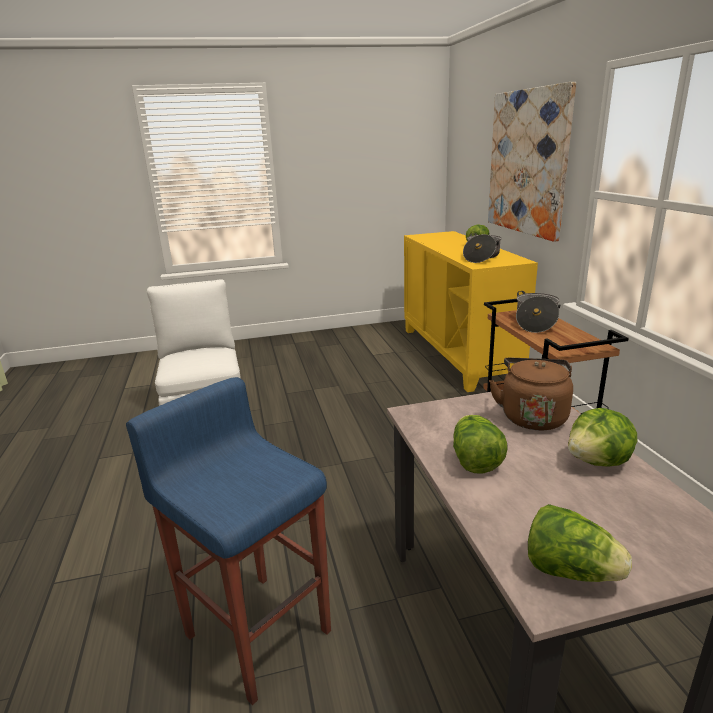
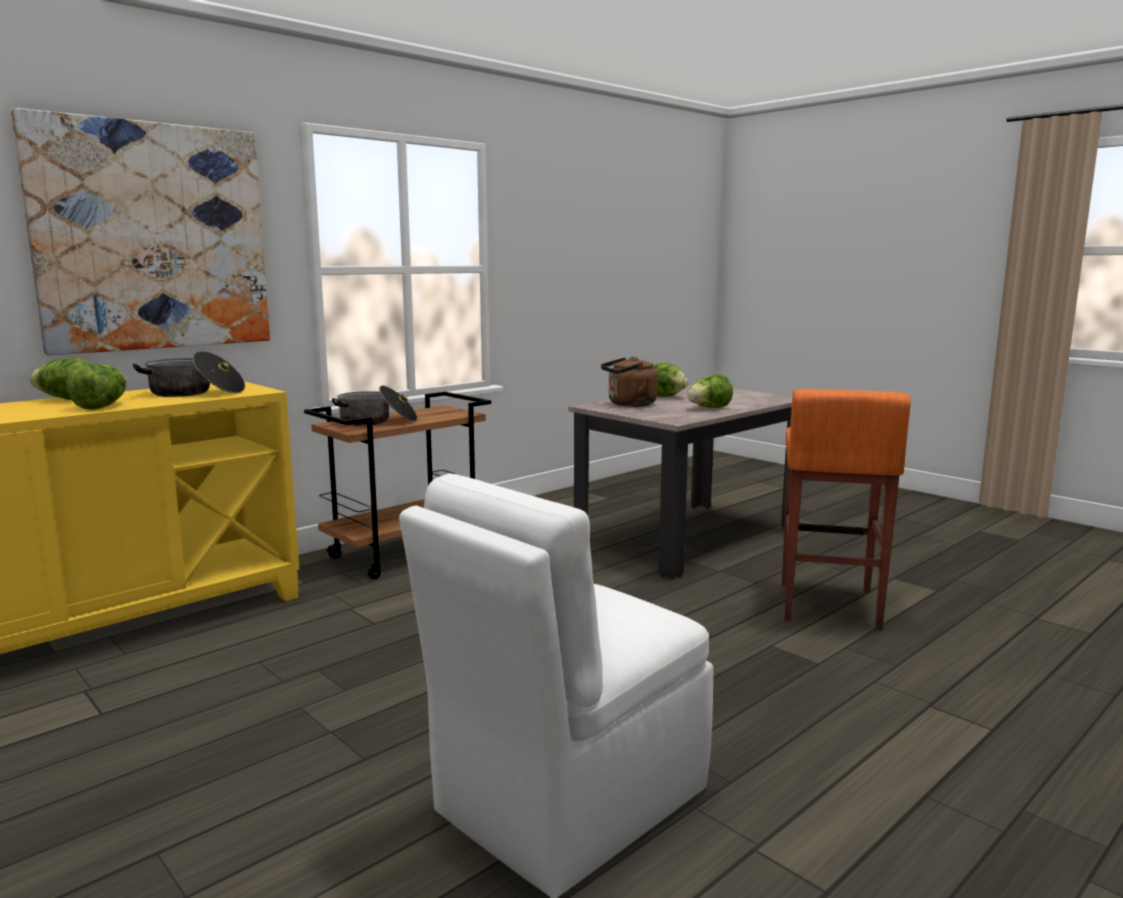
camera: 120 degrees left, 10 degrees down
blue stool [126,377,331,705] -> orange stool [782,389,911,630]
lettuce [528,504,632,582] -> lettuce moved to [66,364,127,410]

